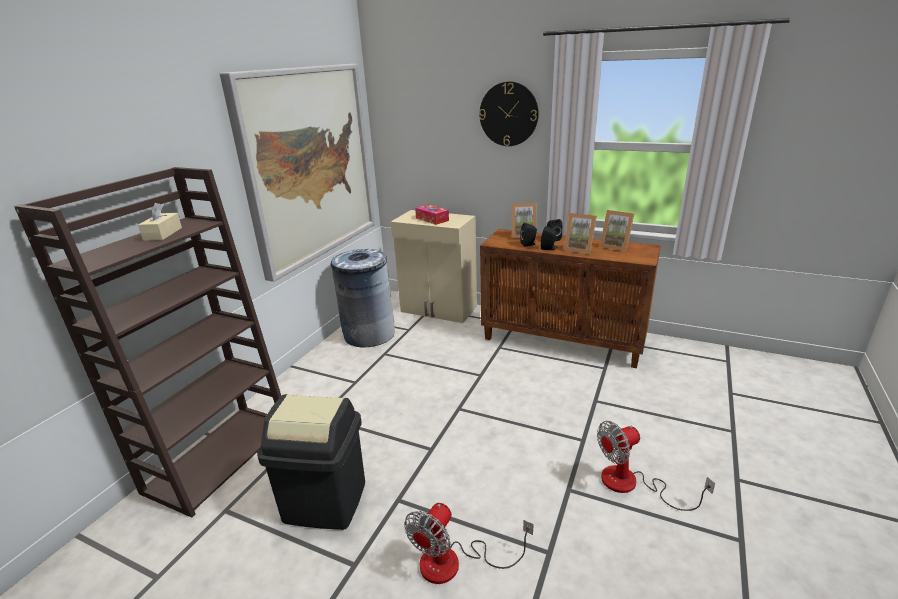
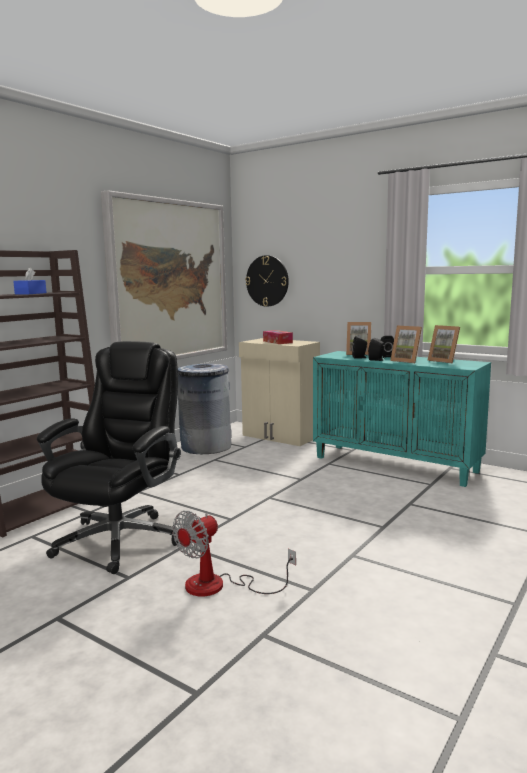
camera: 10 degrees right, 15 degrees down
beige tissue box [138,203,182,241] -> blue tissue box [13,267,47,294]
black trash can [257,394,365,530] -> black office chair [37,341,181,574]
wall clock [479,82,539,146] -> wall clock moved to [245,255,289,307]
brown cabinet [480,229,661,368] -> turquoise cabinet [313,351,491,487]
fan [597,421,715,511] -> none

